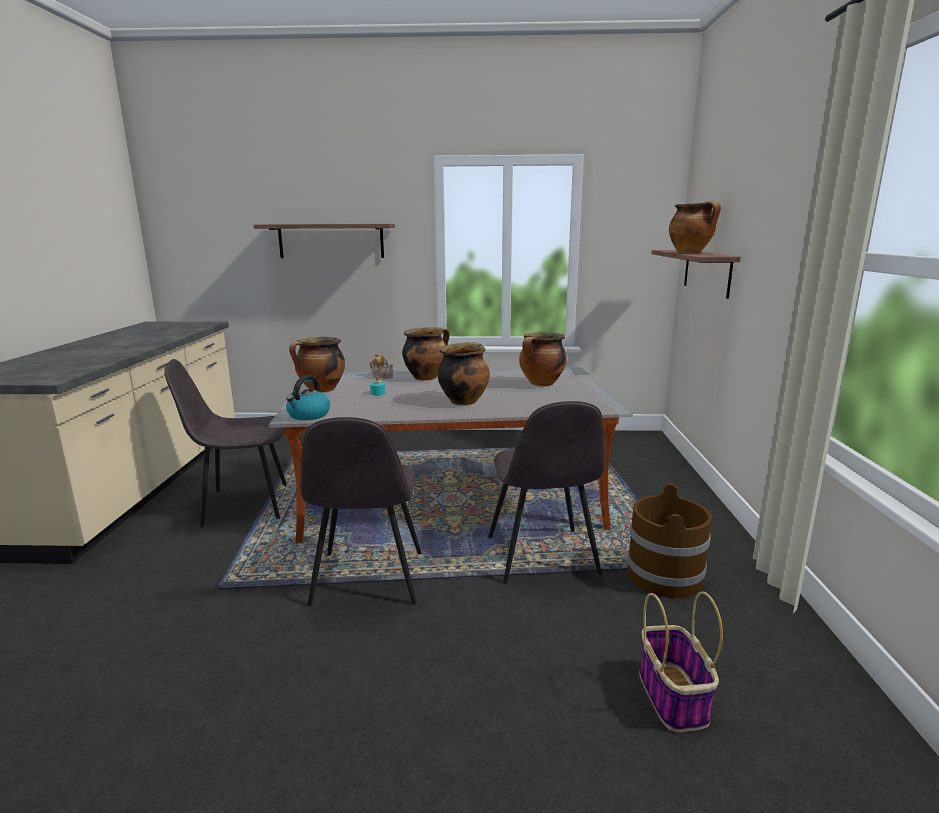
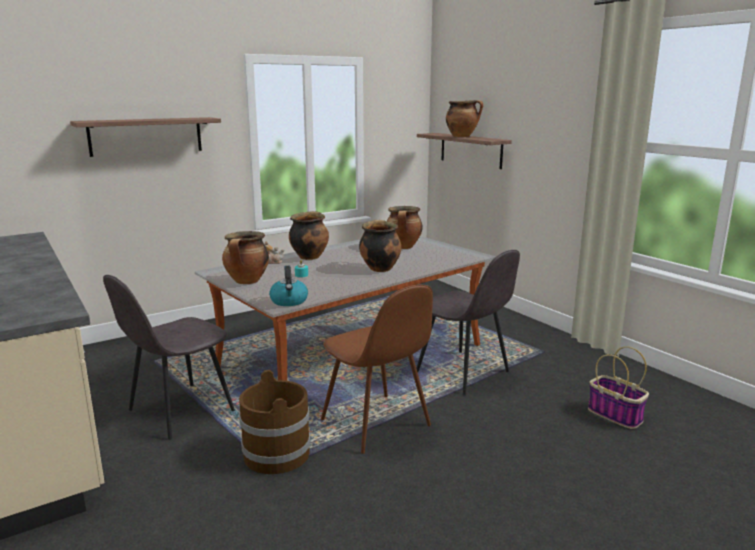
camera: 35 degrees left, 0 degrees up
grey chair [300,417,422,606] -> brown chair [321,285,433,454]
brown bucket [627,483,712,598] -> brown bucket moved to [239,370,310,474]

